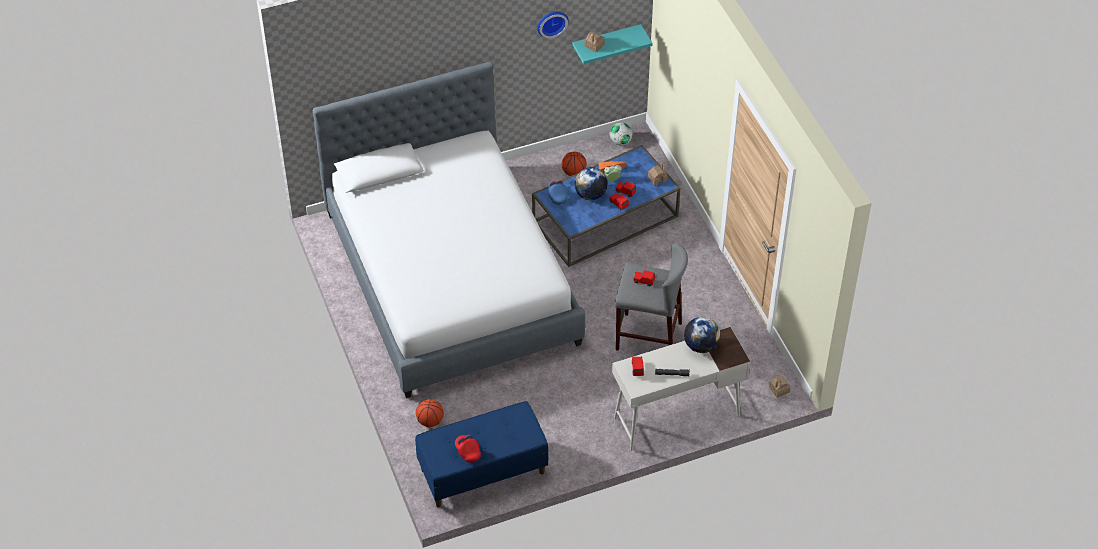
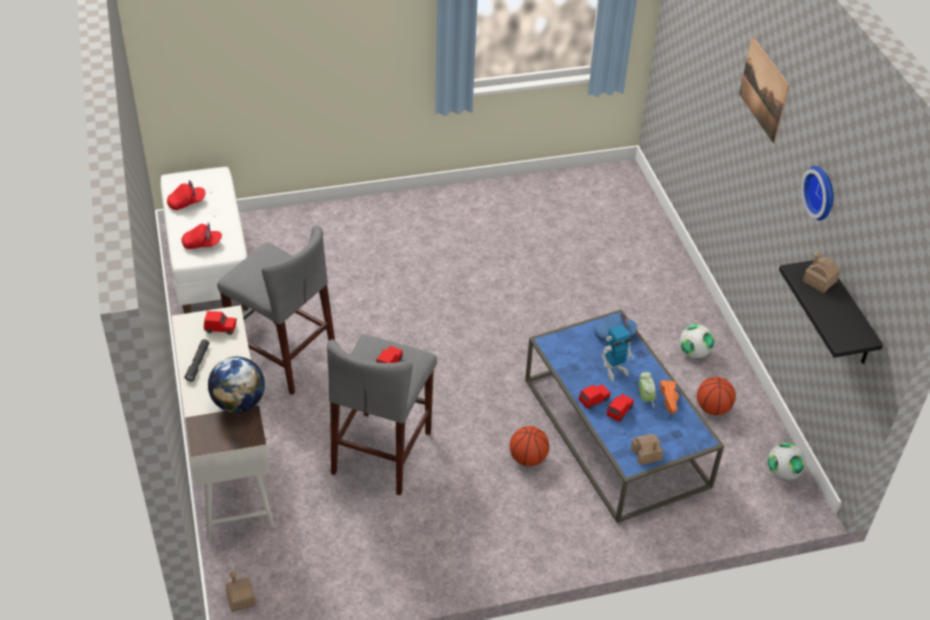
camera: 95 degrees right, 5 degrees down
bed [313,61,585,398] -> none
blue bench [415,401,549,507] -> white bench [161,167,249,314]
basketball [416,399,444,427] -> basketball moved to [510,426,549,466]
turquoise shelf [572,24,653,64] -> black shelf [779,260,883,364]
globe [575,167,608,200] -> toy robot [601,324,634,381]
none -> red cap [182,222,222,249]
none -> grey stool [217,225,335,395]
none -> football [680,324,714,358]
none -> picture [739,37,790,144]

